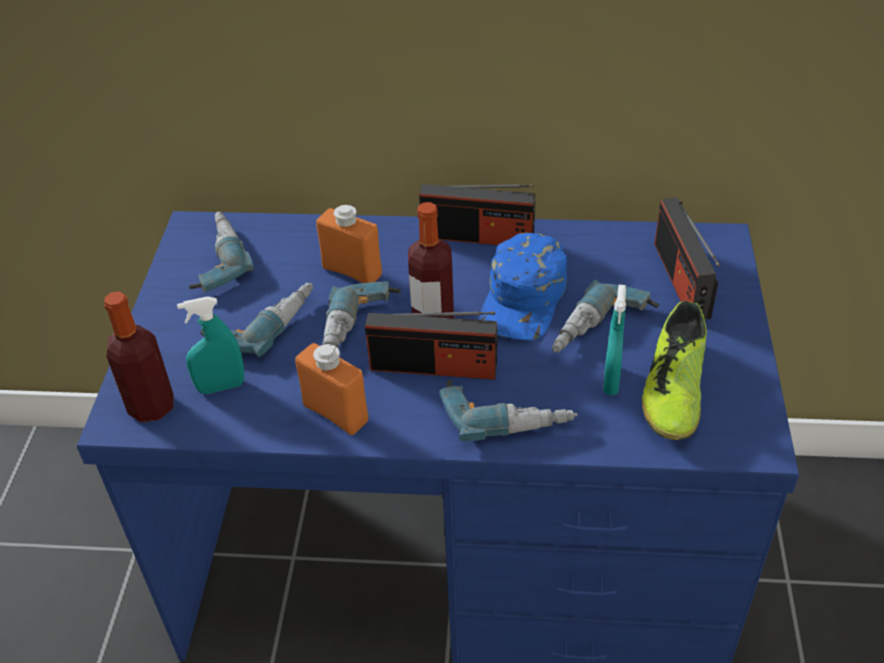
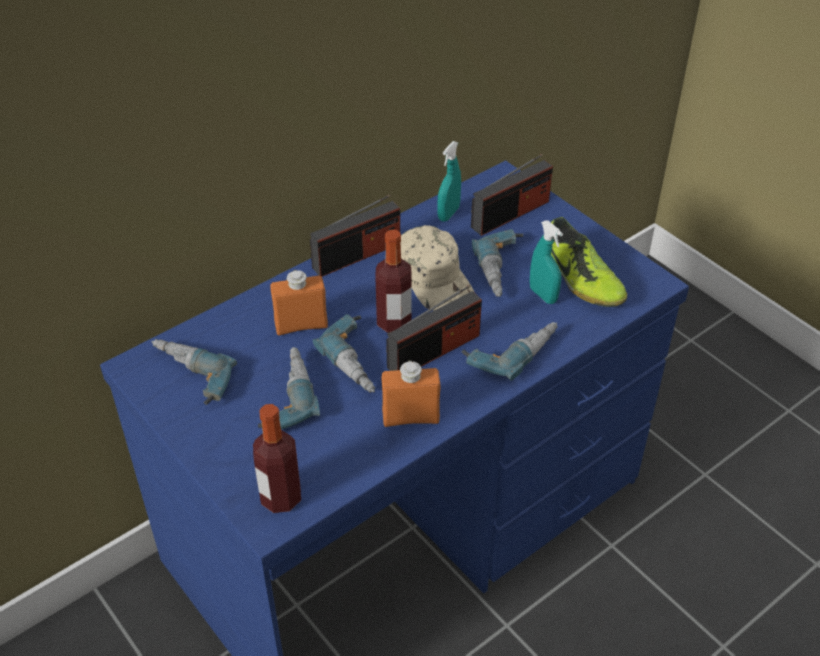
camera: 45 degrees left, 0 degrees up
turquoise spray bottle [177,296,244,394] -> turquoise spray bottle moved to [437,141,461,222]
blue cap [479,233,567,340] -> beige cap [400,225,474,310]
radio [654,198,721,319] -> radio turned 75 degrees counterclockwise [471,154,553,236]

